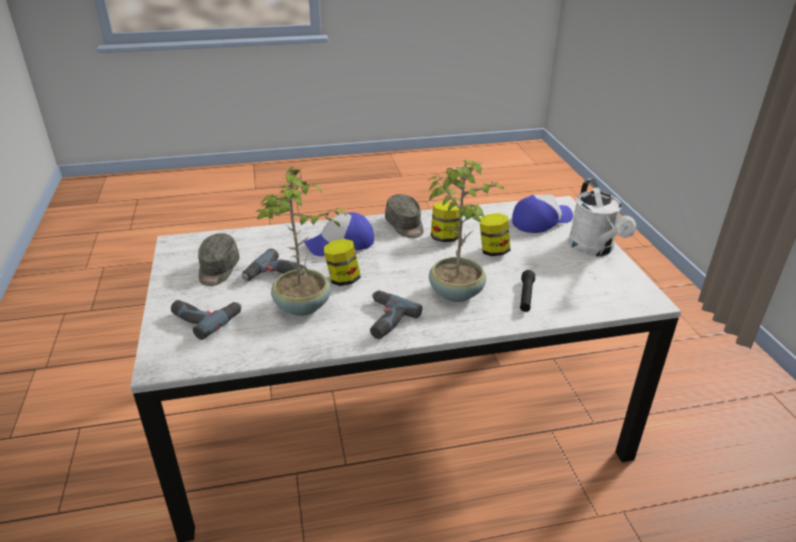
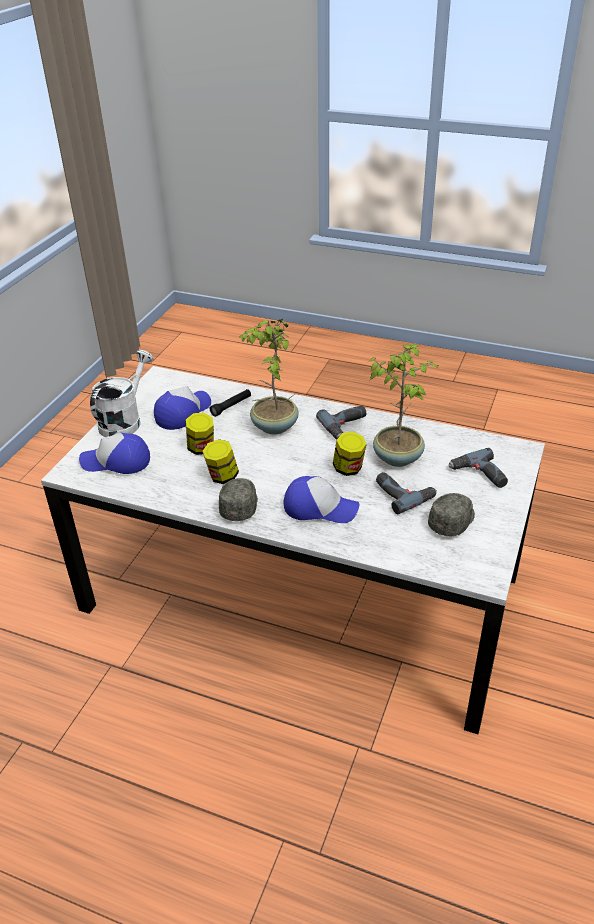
camera: 145 degrees left, 5 degrees up
none -> cap [154,386,211,430]

